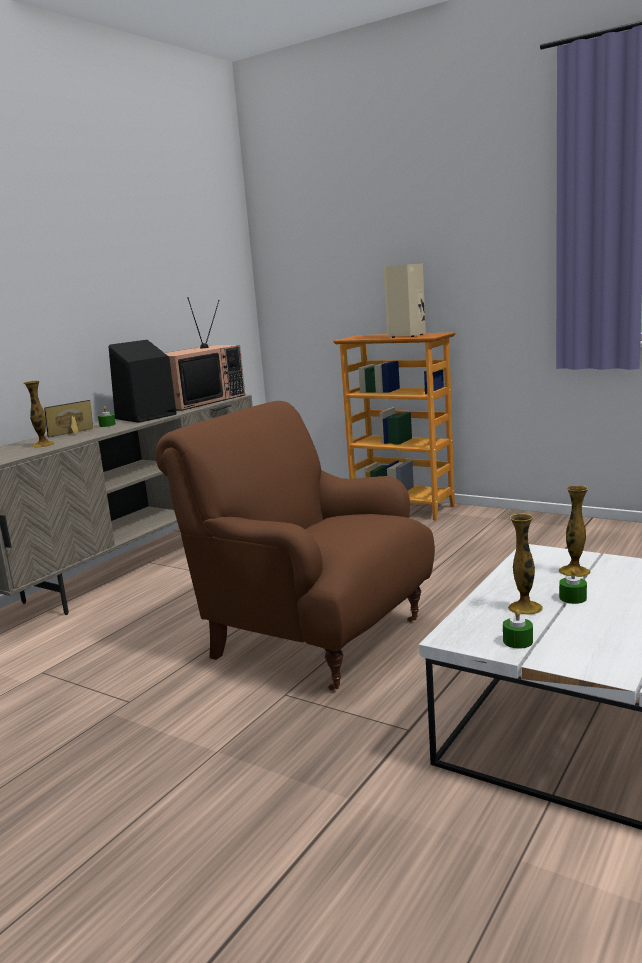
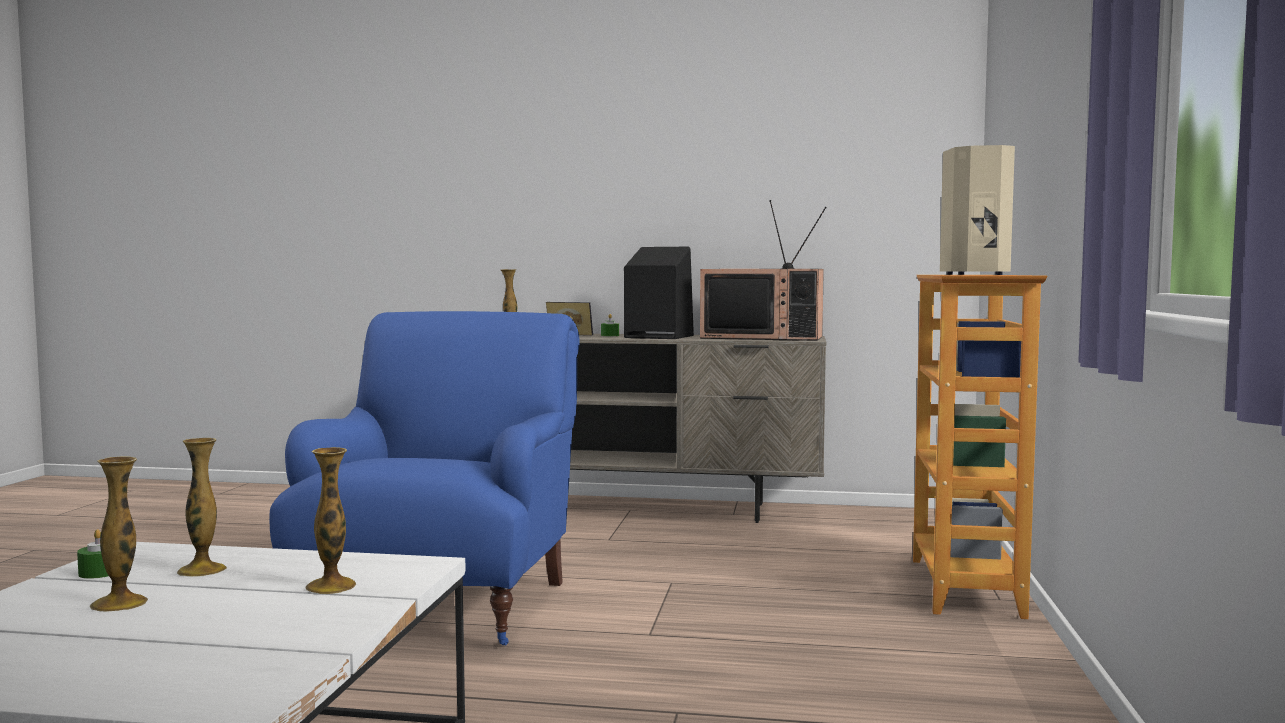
camera: 65 degrees right, 10 degrees down
brown armchair [155,401,435,691] -> blue armchair [269,311,580,645]
green candle [559,569,587,604] -> none
none -> vase [90,456,148,612]

